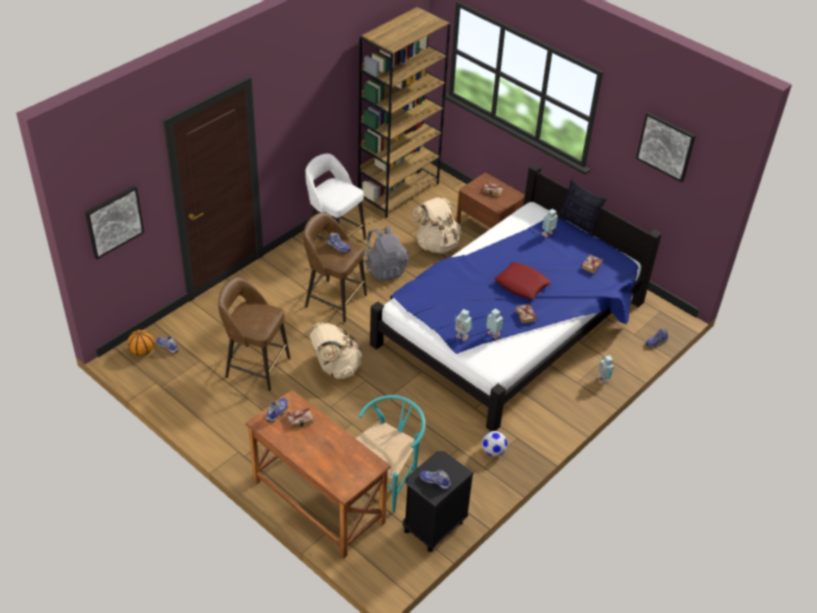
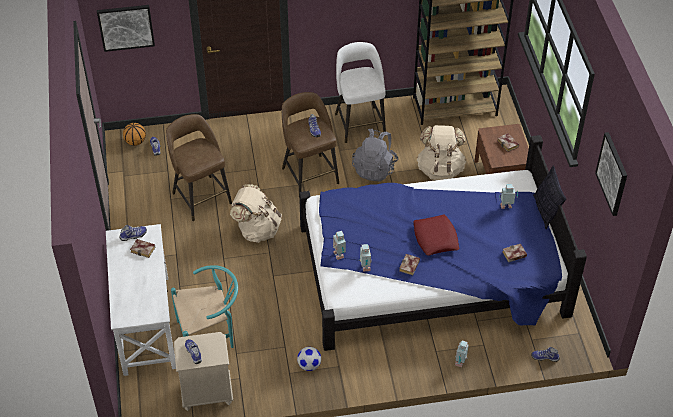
camera: 40 degrees right, 5 degrees up
brown desk [245,390,391,558] -> white desk [106,224,176,376]
black nightstand [403,451,474,552] -> beige nightstand [174,332,233,411]

